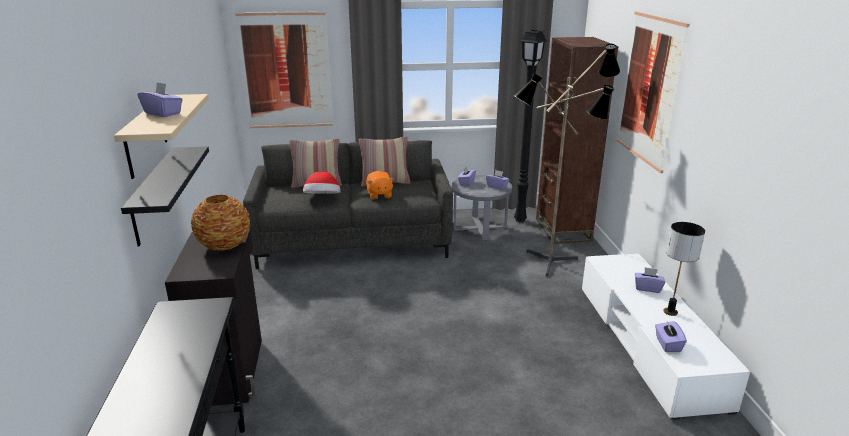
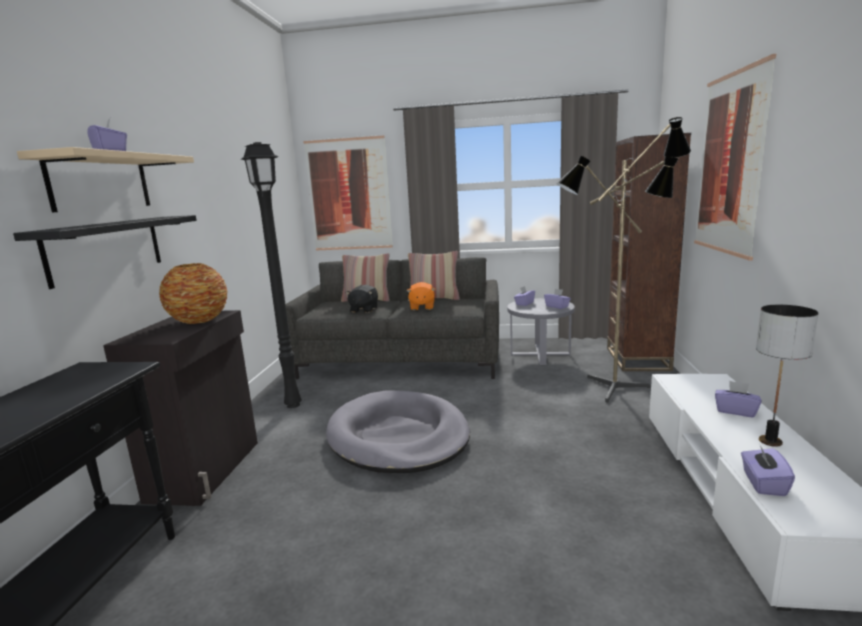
camera: 15 degrees right, 10 degrees down
hat [303,171,340,194] -> black plush toy [346,285,378,313]
black floor lamp [514,29,548,222] -> black floor lamp moved to [241,142,302,408]
none -> grey dog bed [326,390,470,473]

